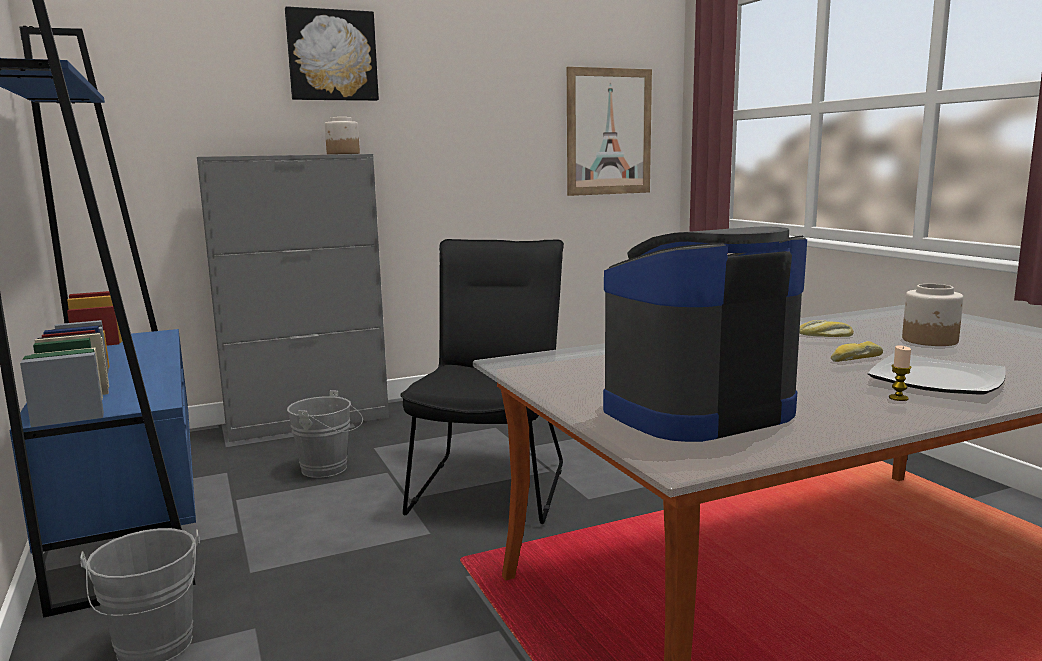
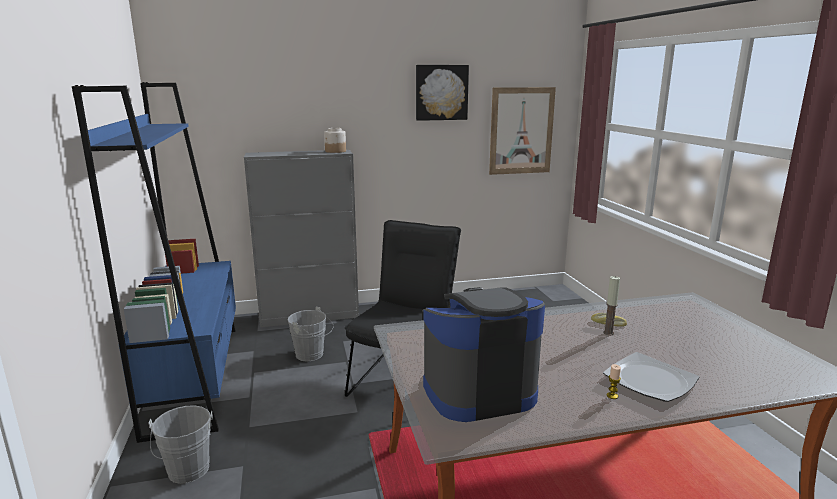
camera: 10 degrees right, 5 degrees up
picture [285,6,379,101] -> picture moved to [416,65,469,121]
bread [831,341,883,362] -> none
jar [902,284,963,346] -> none
none -> candle [603,276,620,335]

